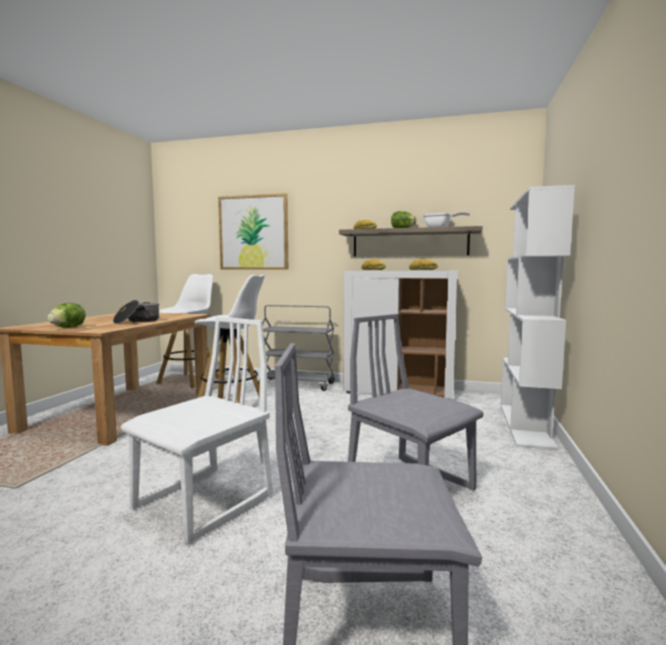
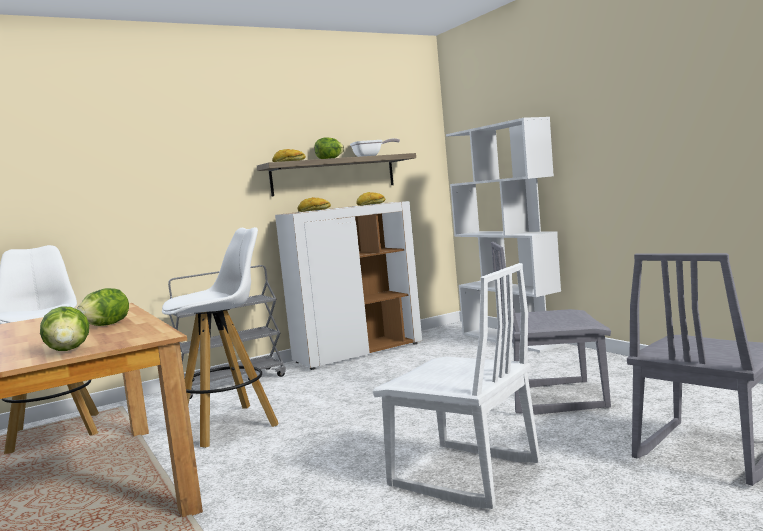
camera: 45 degrees left, 0 degrees up
cooking pot [113,300,159,324] -> lettuce [77,288,129,326]
white chair [120,316,273,544] -> white chair turned 135 degrees clockwise [373,263,540,509]
picture [218,193,288,270] -> none

